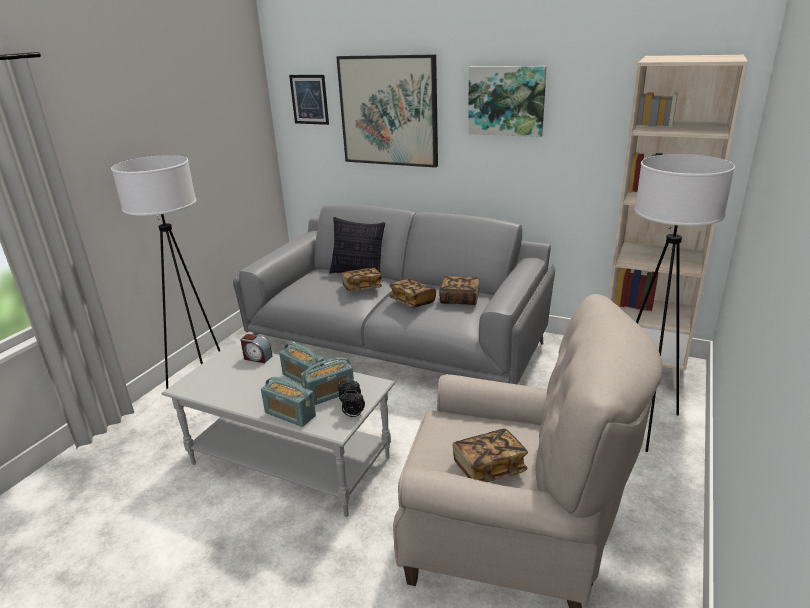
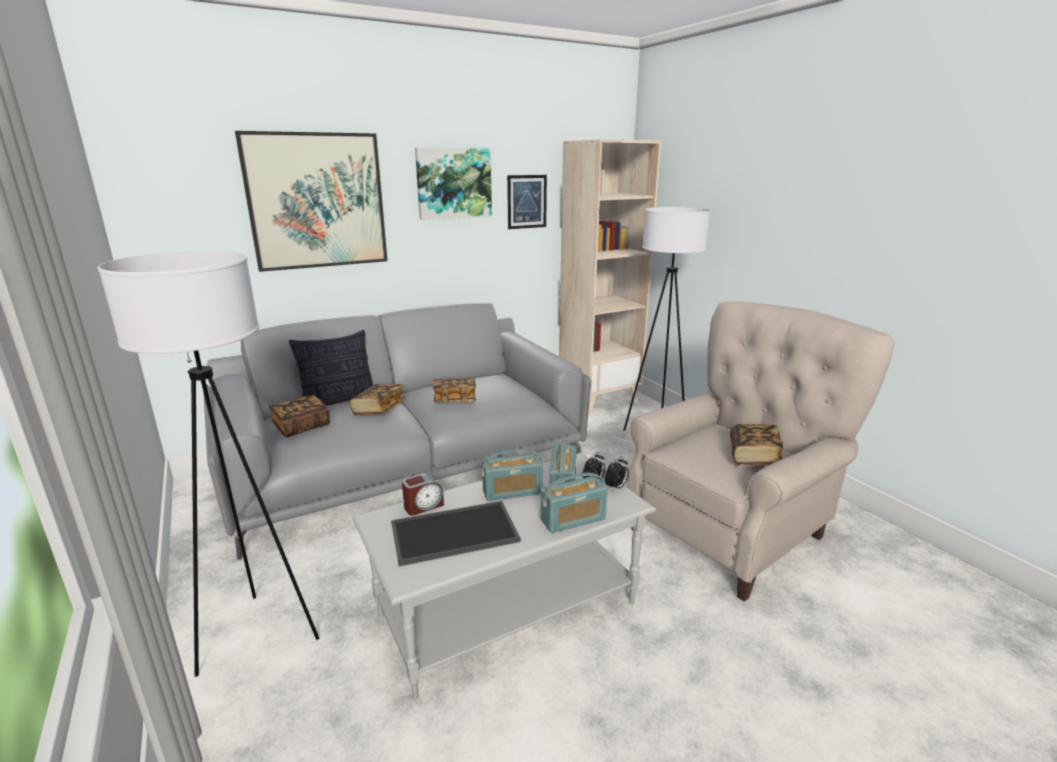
camera: 55 degrees left, 5 degrees down
picture [289,75,329,125] -> picture moved to [507,175,547,229]
book [439,276,480,305] -> book moved to [269,395,330,437]
none -> tray [391,501,521,566]

